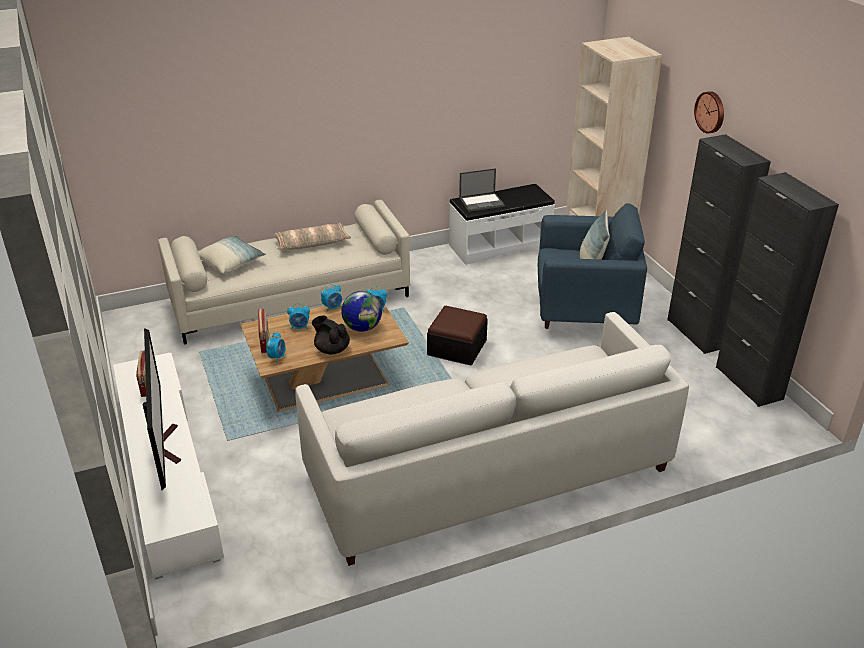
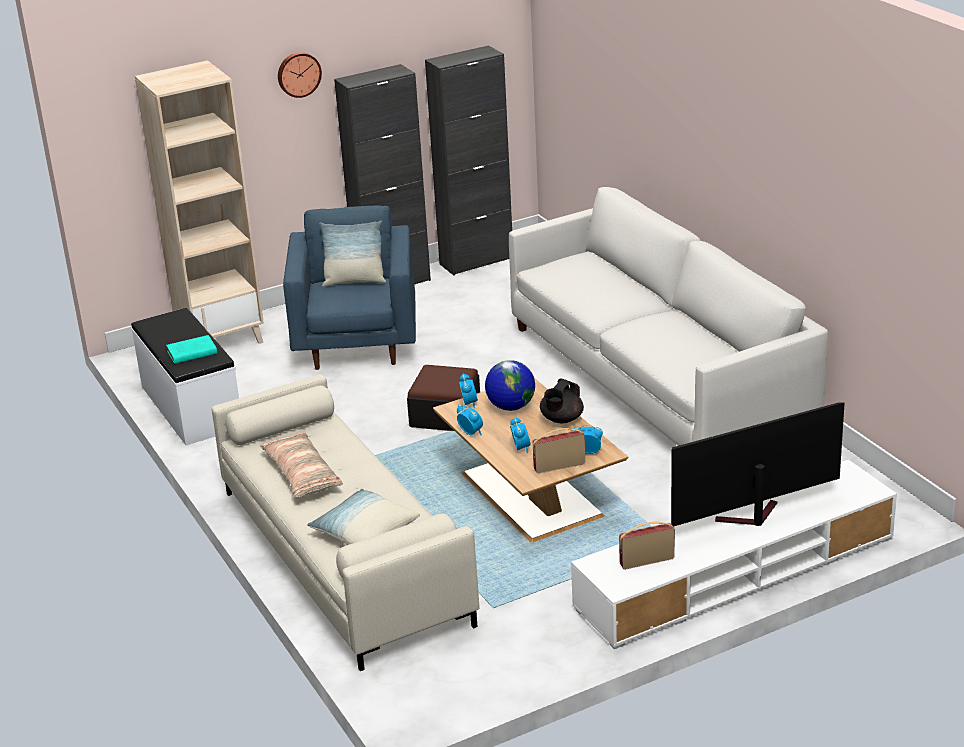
camera: 95 degrees left, 5 degrees down
laptop [459,168,505,212] -> turquoise book [166,335,217,364]

